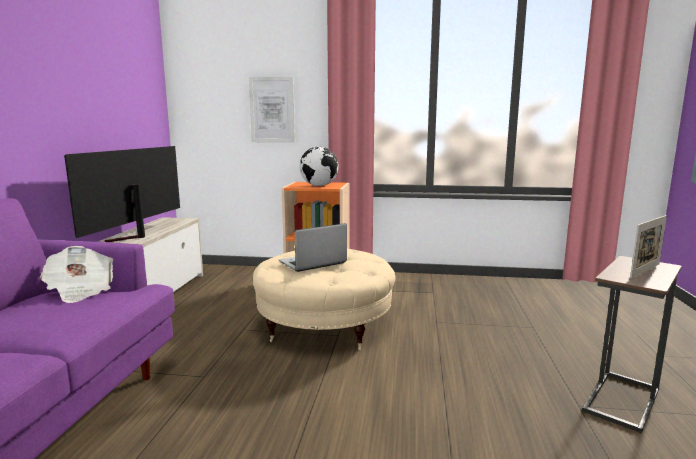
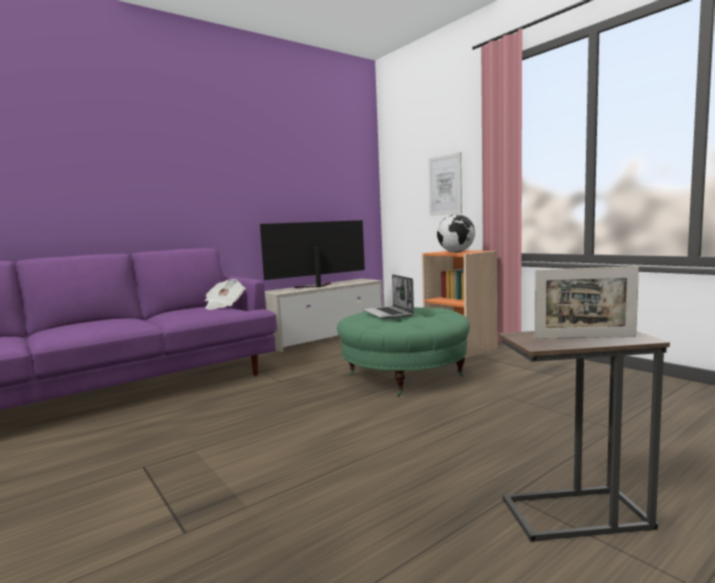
camera: 45 degrees right, 5 degrees down
beige ottoman [253,249,395,350] -> green ottoman [337,307,470,396]
laptop [279,223,347,272] -> laptop turned 120 degrees counterclockwise [363,274,414,319]

